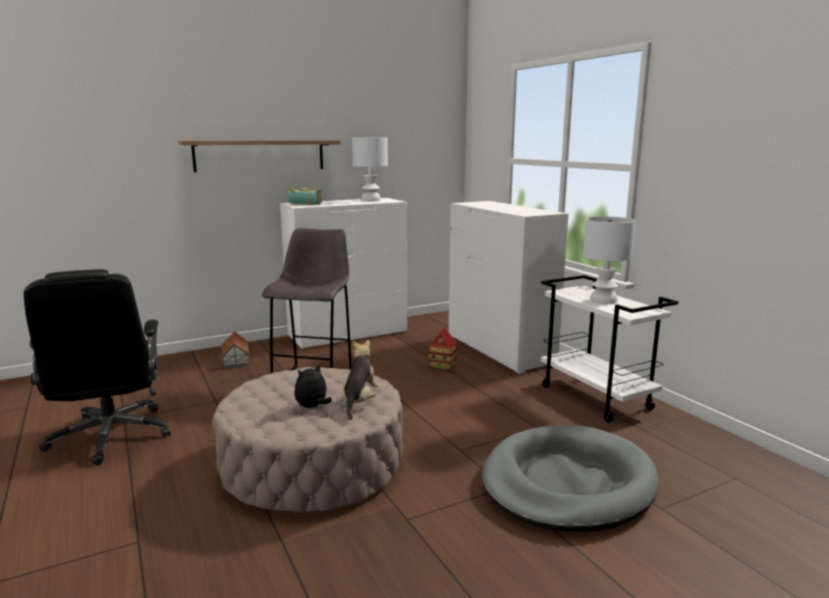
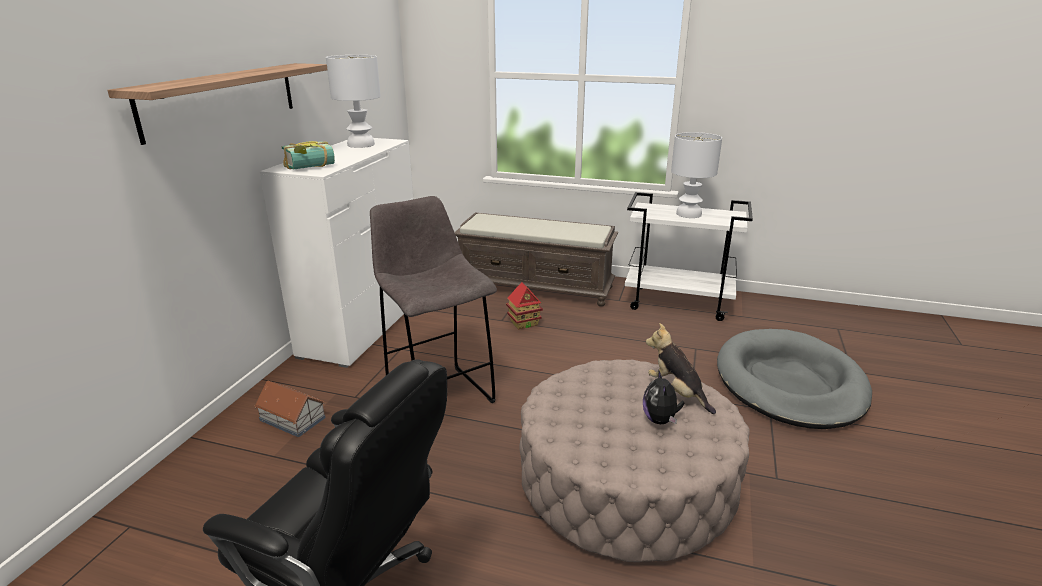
camera: 45 degrees left, 10 degrees up
white dresser [449,201,568,374] -> brown bench [454,212,618,307]

